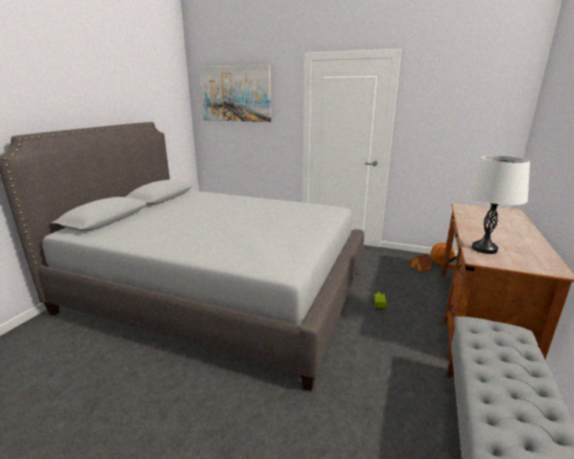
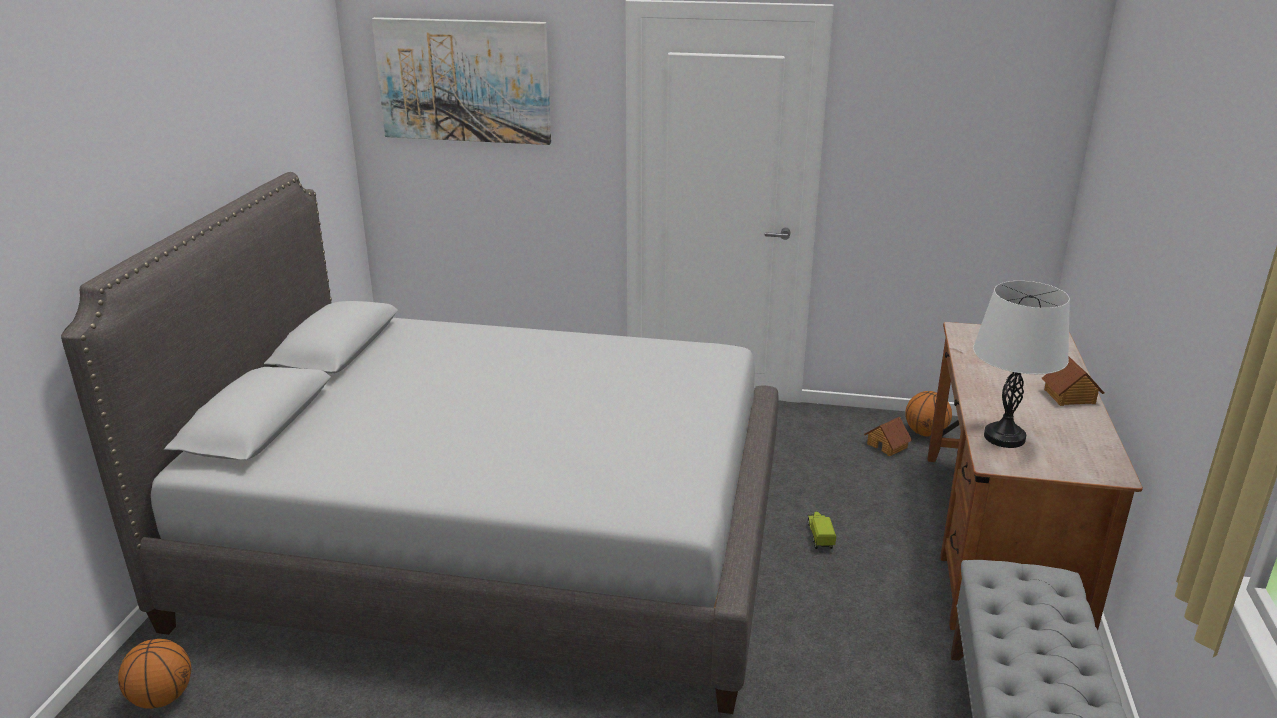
camera: 10 degrees left, 5 degrees up
none -> basketball [118,639,191,709]
none -> toy house [1042,356,1104,406]

